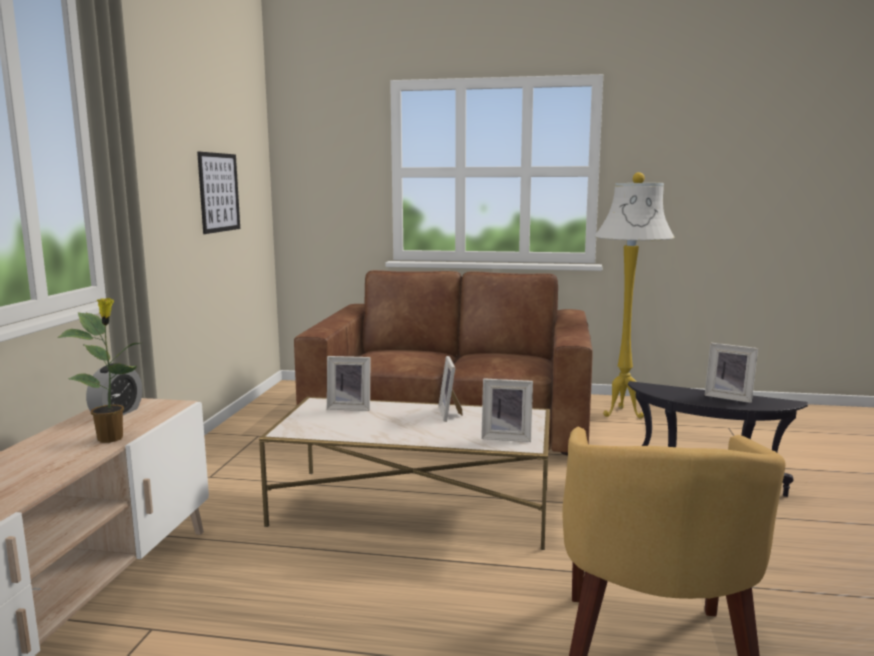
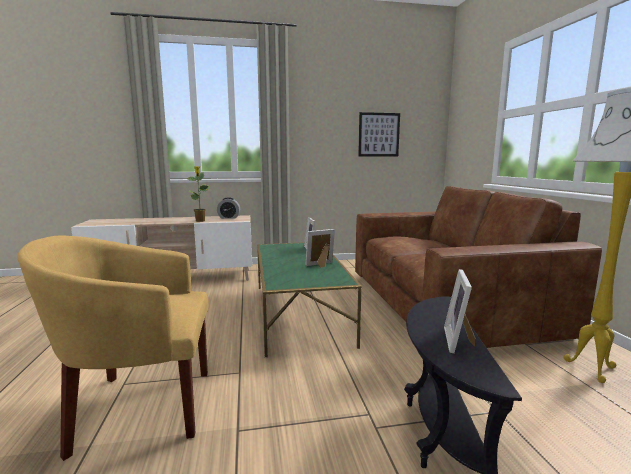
camera: 70 degrees right, 0 degrees up
white coffee table [259,397,550,550] -> green coffee table [257,242,362,357]
picture frame [481,378,533,442] -> none

